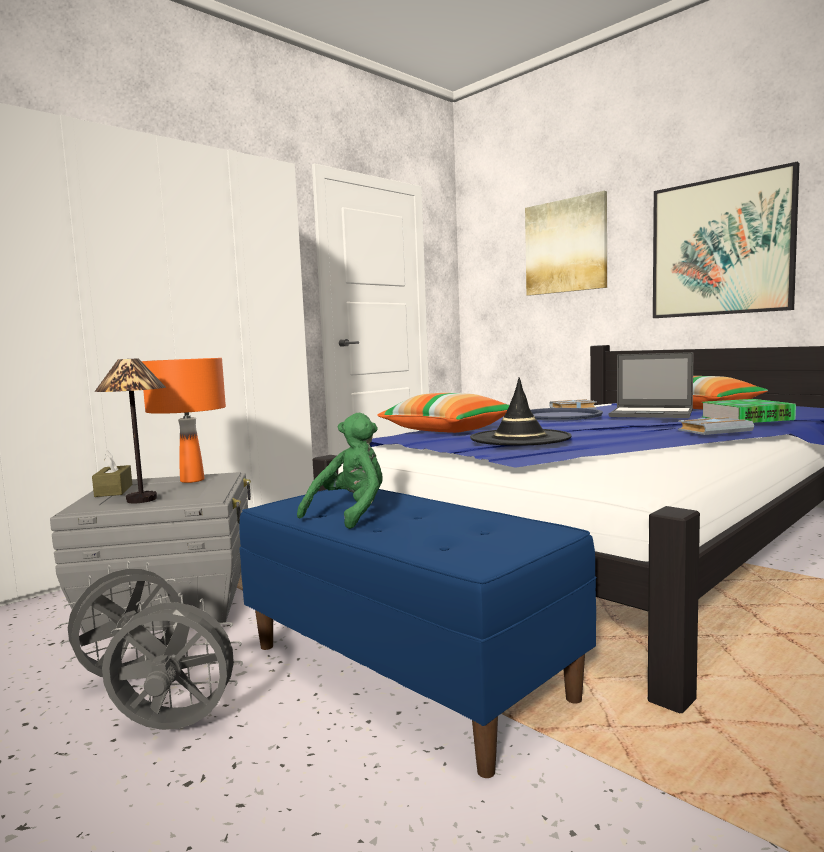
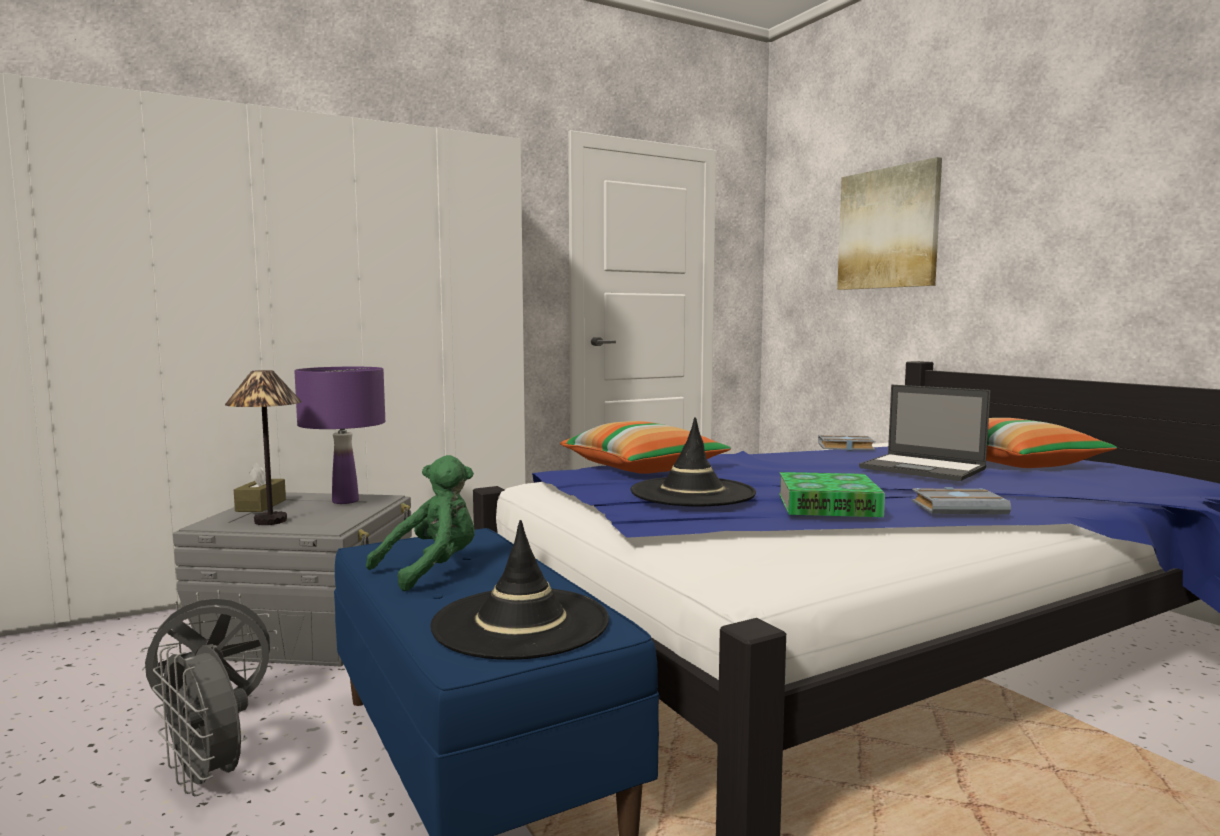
camera: 15 degrees right, 0 degrees up
grey fan [102,593,243,730] -> grey fan turned 150 degrees counterclockwise [152,645,248,796]
orange table lamp [141,358,226,483] -> purple table lamp [294,367,385,504]
blue tray [530,408,603,421] -> none
picture [653,162,799,318] -> none
book [702,399,796,423] -> book moved to [779,472,885,517]
none -> black hat [430,520,609,660]

